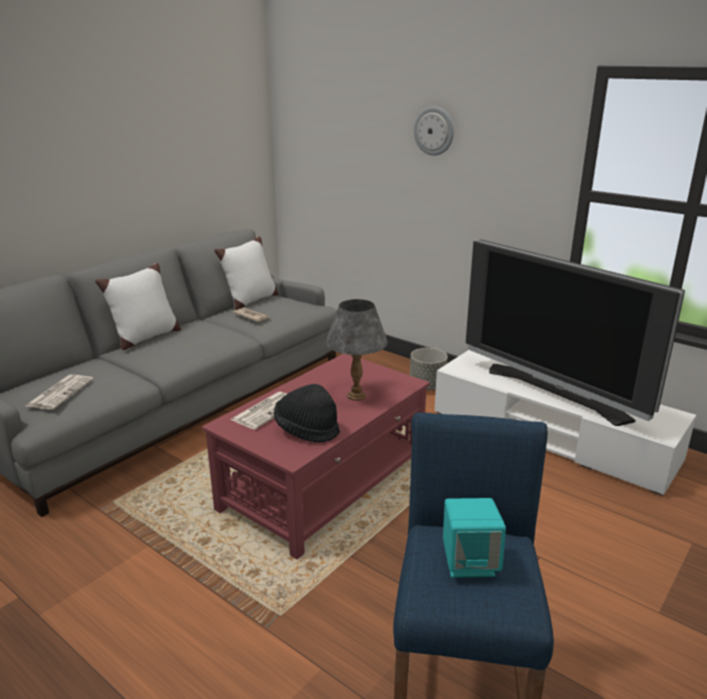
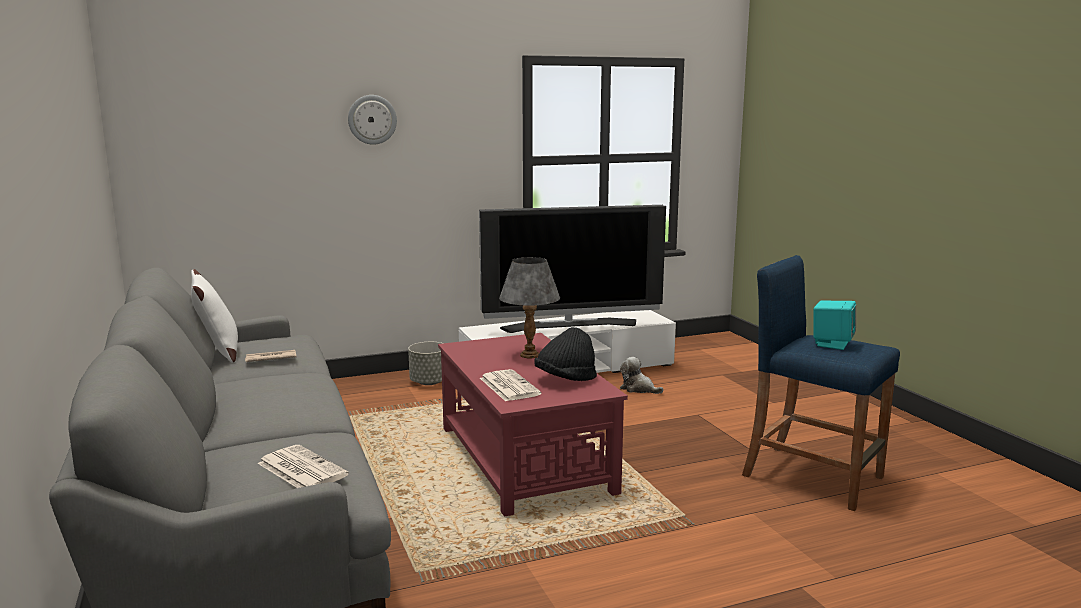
camera: 60 degrees left, 10 degrees down
white pillow [95,263,181,350] -> none
none -> plush toy [620,357,664,394]

